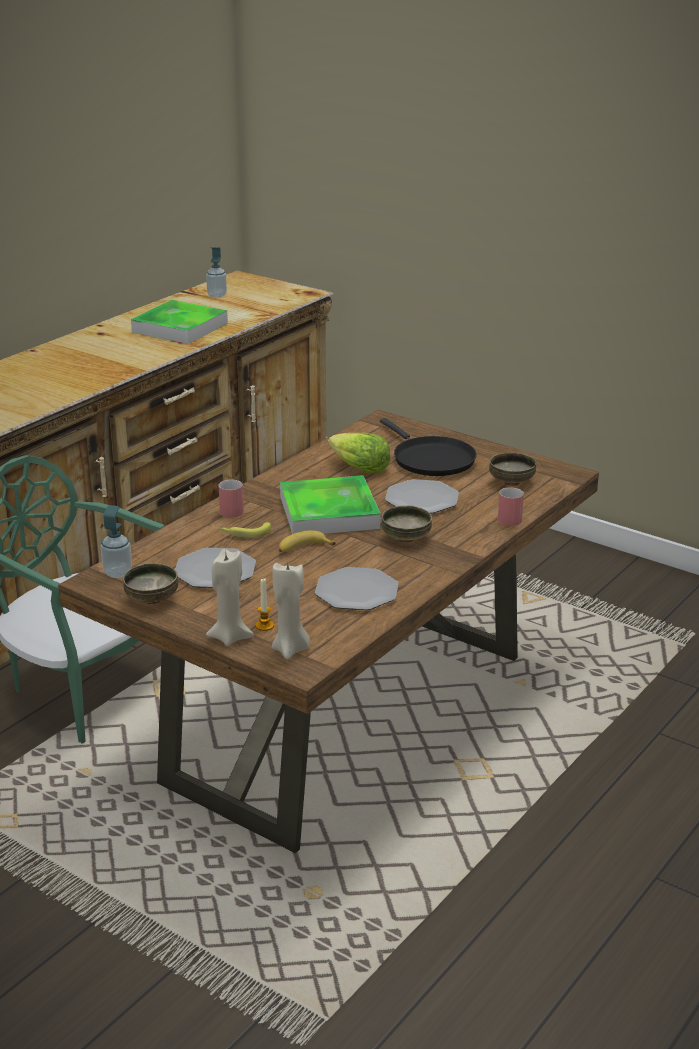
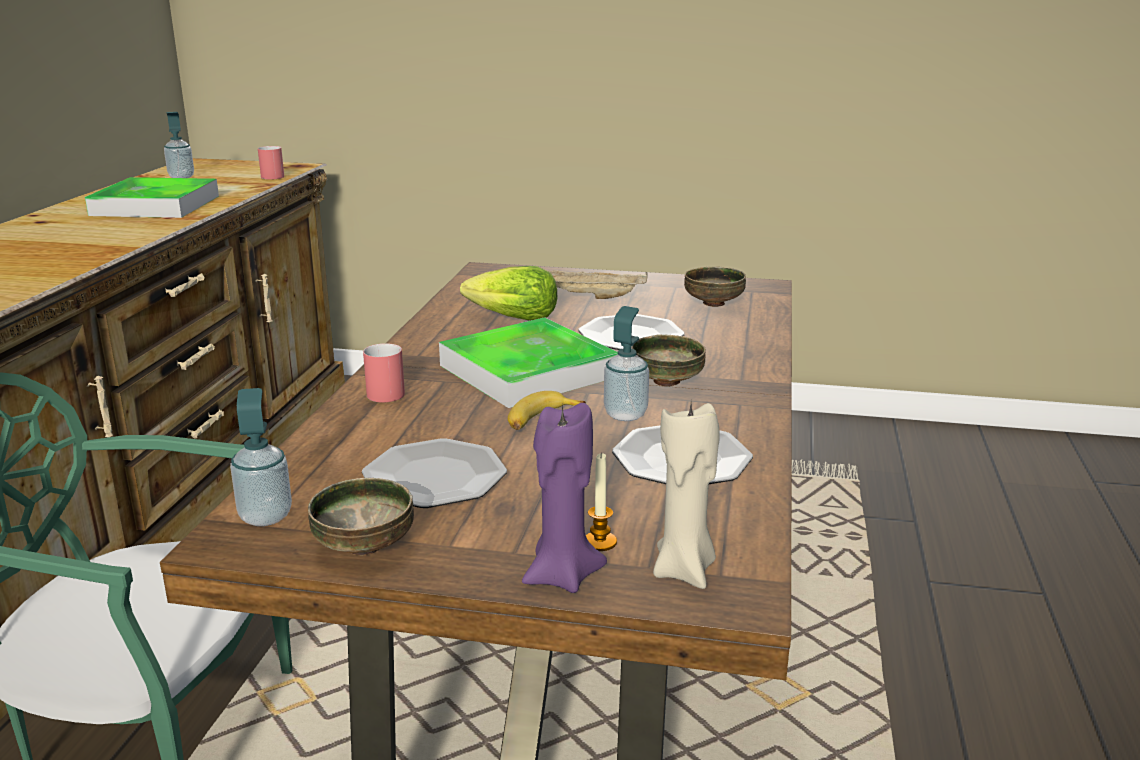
camera: 25 degrees left, 5 degrees down
beige candle [206,549,254,646] -> purple candle [522,403,607,593]
banana [220,522,271,538] -> none
black frying pan [380,418,477,476] -> beige tray [546,270,648,299]
red mug [498,487,524,526] -> red mug moved to [258,146,284,180]
none -> soap dispenser [604,306,649,421]

